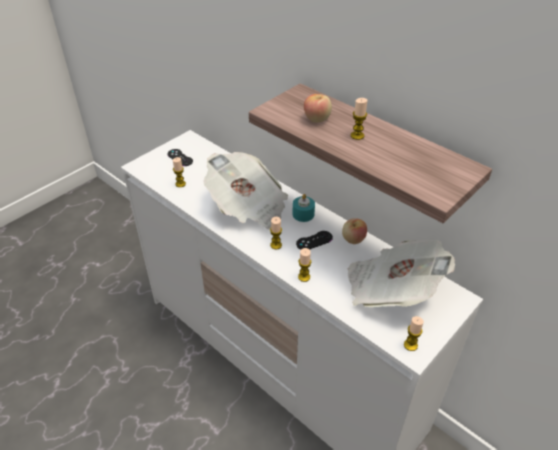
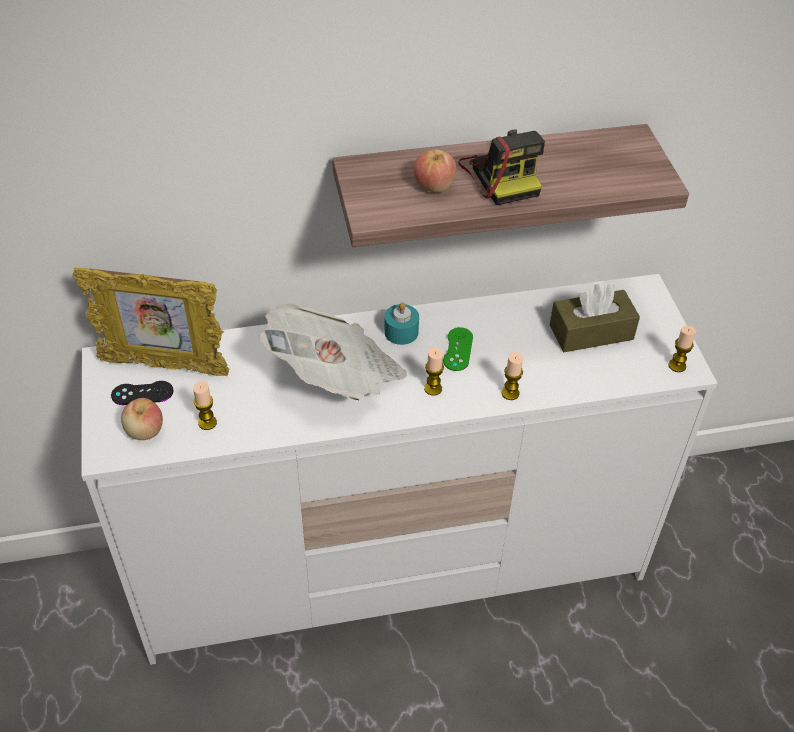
camera: 55 degrees left, 5 degrees up
black game controller [296,231,333,250] -> green game controller [443,327,473,371]
apple [342,218,367,244] -> apple moved to [121,398,163,440]
newspaper [348,240,455,307] -> brown tissue box [550,282,640,352]
candle [351,98,367,140] -> camera [458,129,545,205]
none -> picture frame [73,267,229,376]

